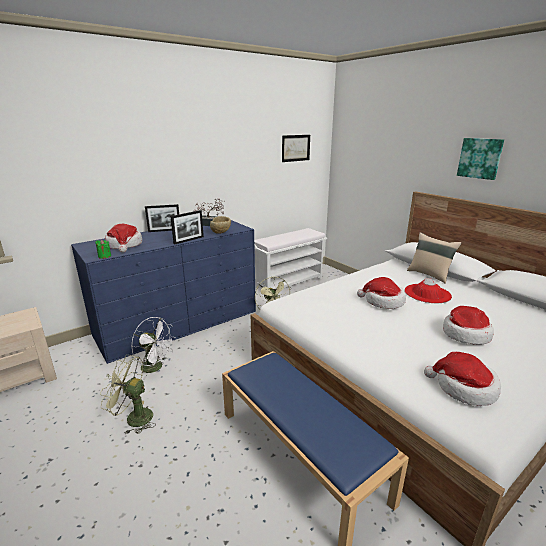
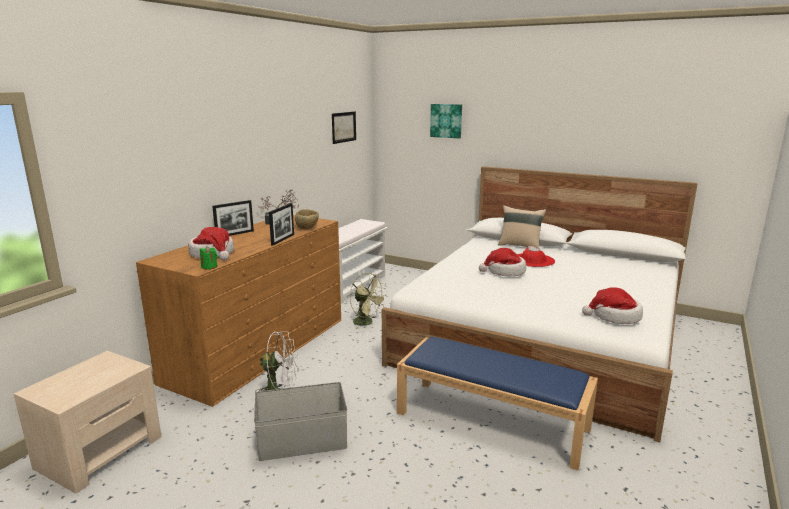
camera: 25 degrees left, 5 degrees down
blue dresser [71,220,256,364] -> brown dresser [136,215,341,407]
green fan [100,355,156,434] -> grey storage box [254,382,347,461]
hat [443,306,494,345] -> none
picture [457,138,504,180] -> picture moved to [430,104,462,138]

